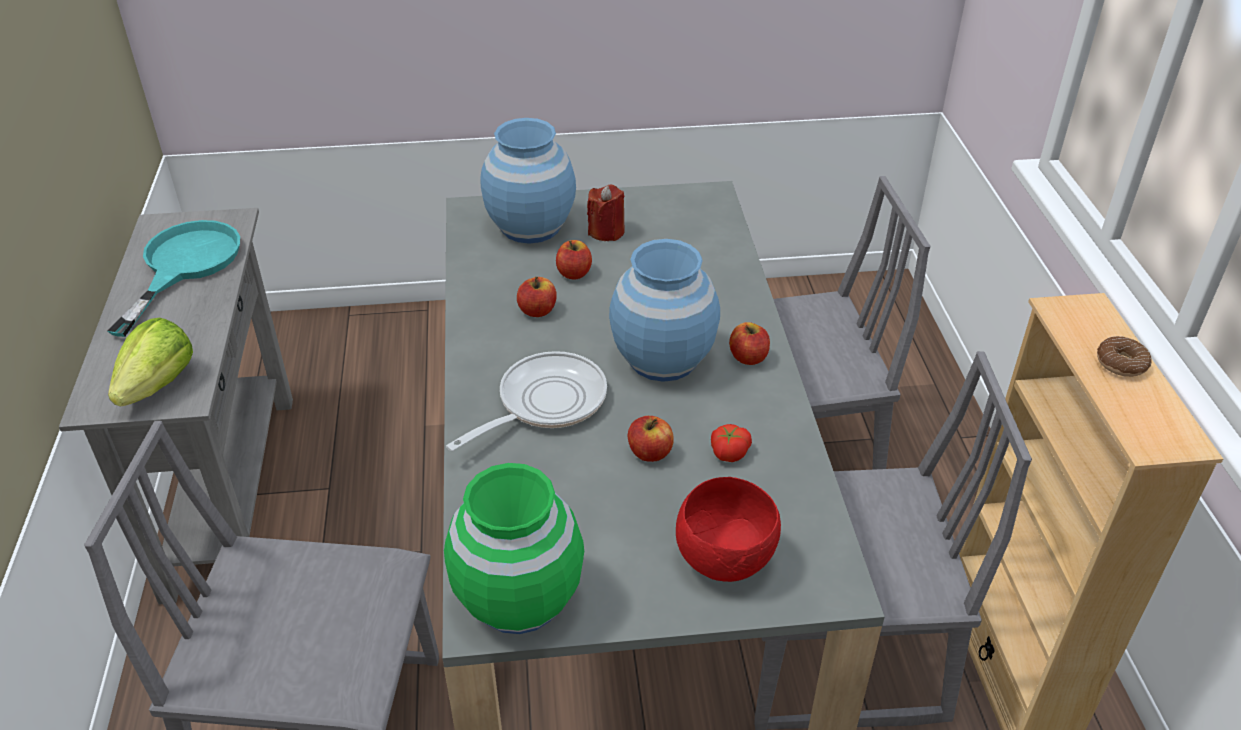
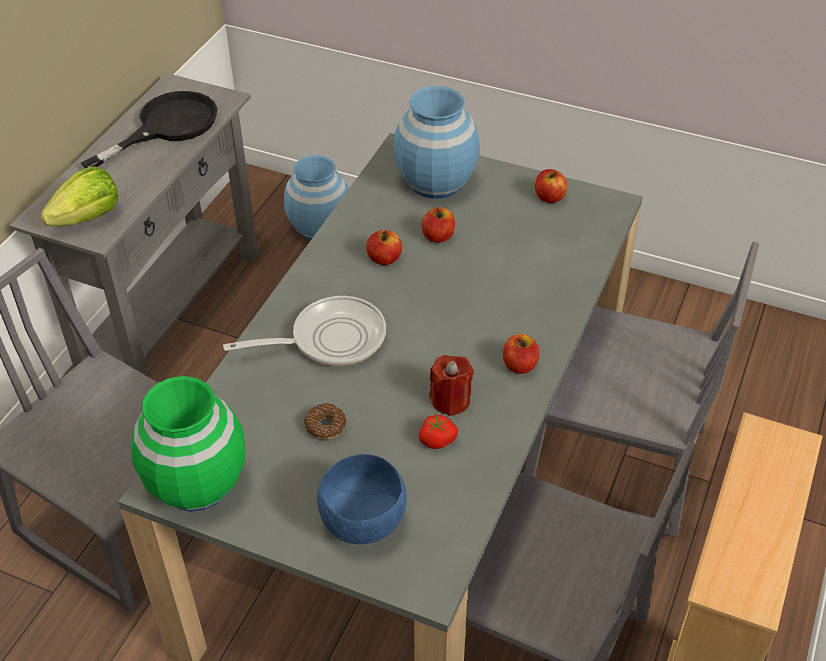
camera: 30 degrees right, 5 degrees up
turquoise frying pan [107,220,240,337] -> black frying pan [81,91,217,168]
red candle [587,184,625,241] -> red candle moved to [430,355,474,416]
blue vase [609,239,720,382] -> blue vase moved to [284,155,349,240]
apple [628,416,674,462] -> apple moved to [535,169,567,203]
red bowl [676,477,781,582] -> blue bowl [317,454,407,544]
donut [1097,336,1152,377] -> donut moved to [304,403,347,440]

